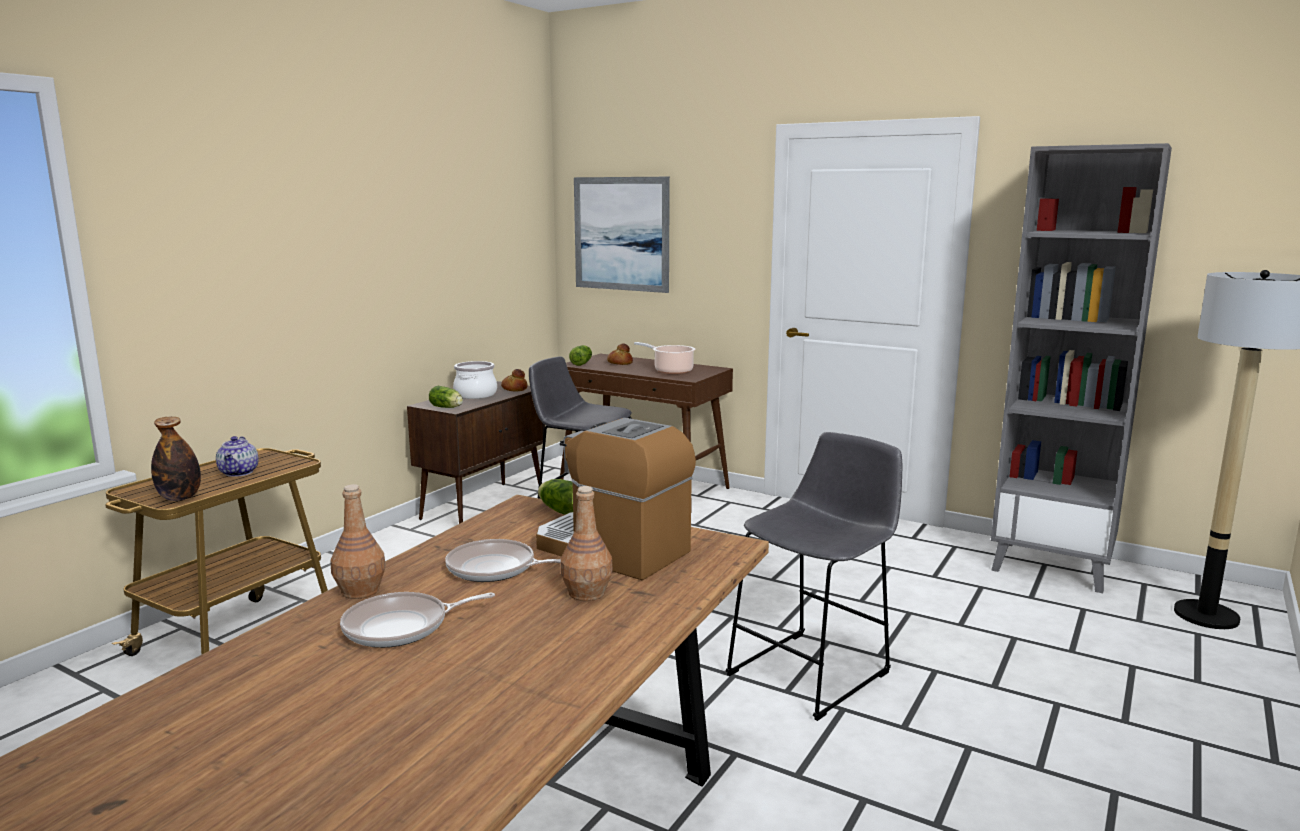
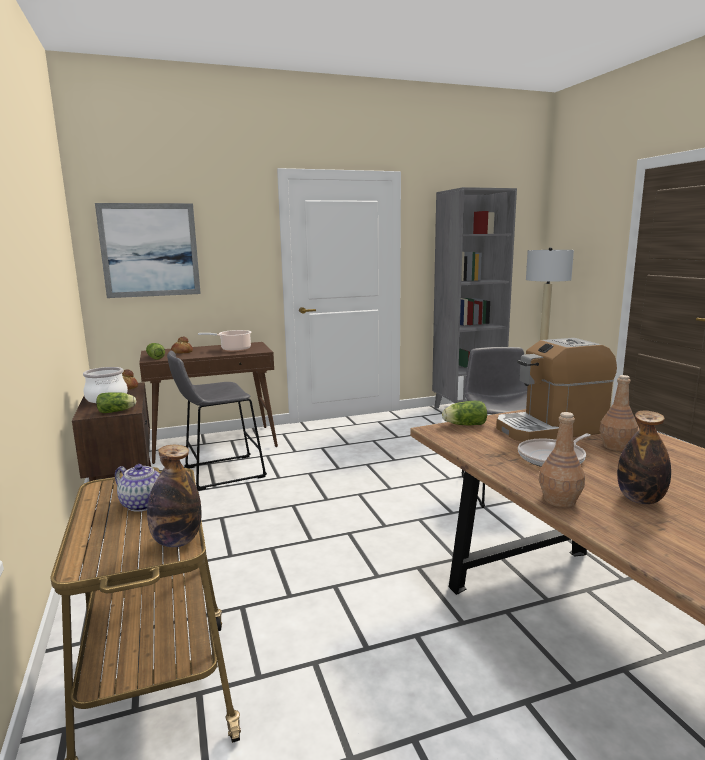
camera: 50 degrees left, 0 degrees up
frying pan [340,592,495,648] -> bottle [617,410,671,504]

